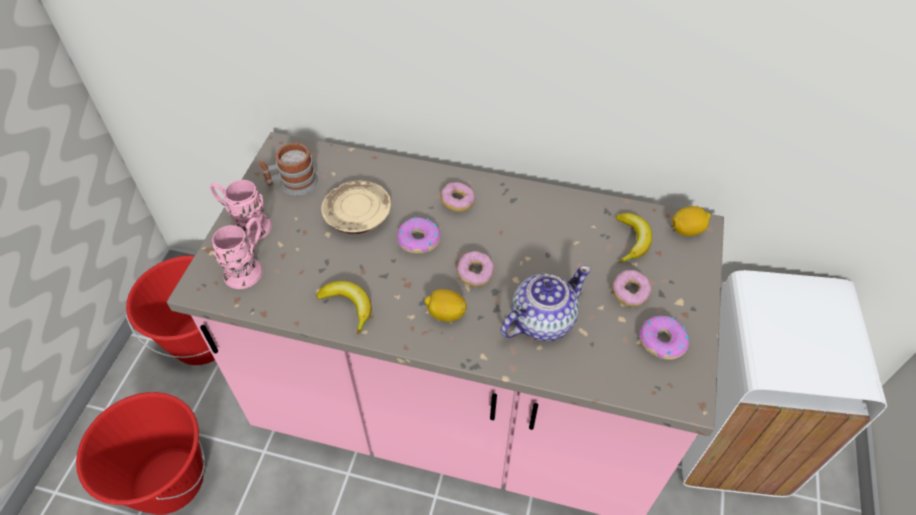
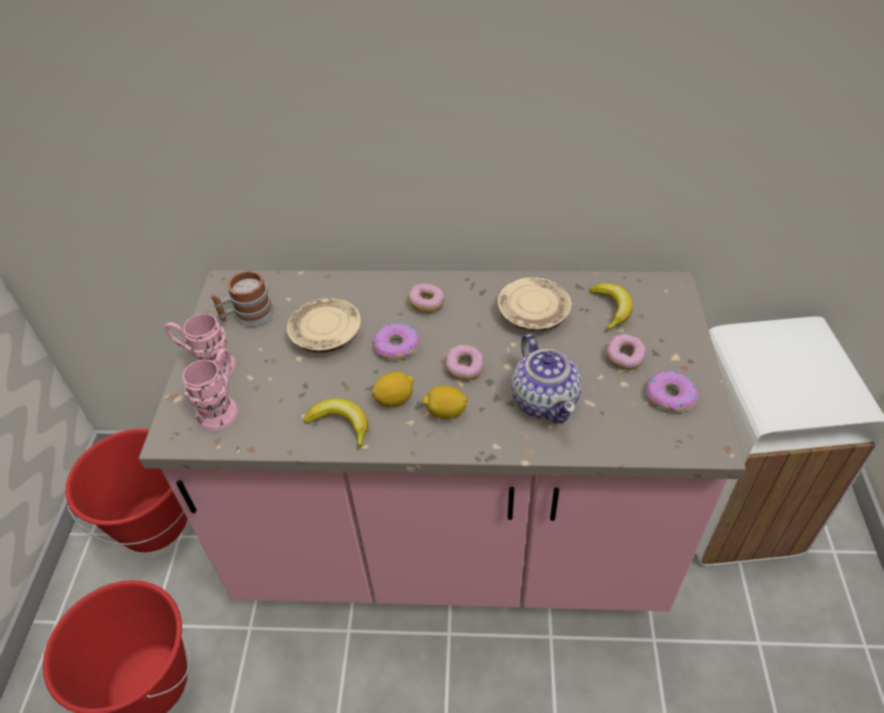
camera: 10 degrees left, 5 degrees down
teapot [501,266,591,341] -> teapot turned 120 degrees clockwise [511,334,582,424]
lemon [672,206,711,236] -> lemon moved to [372,372,414,407]
none -> beige plate [498,277,571,332]

